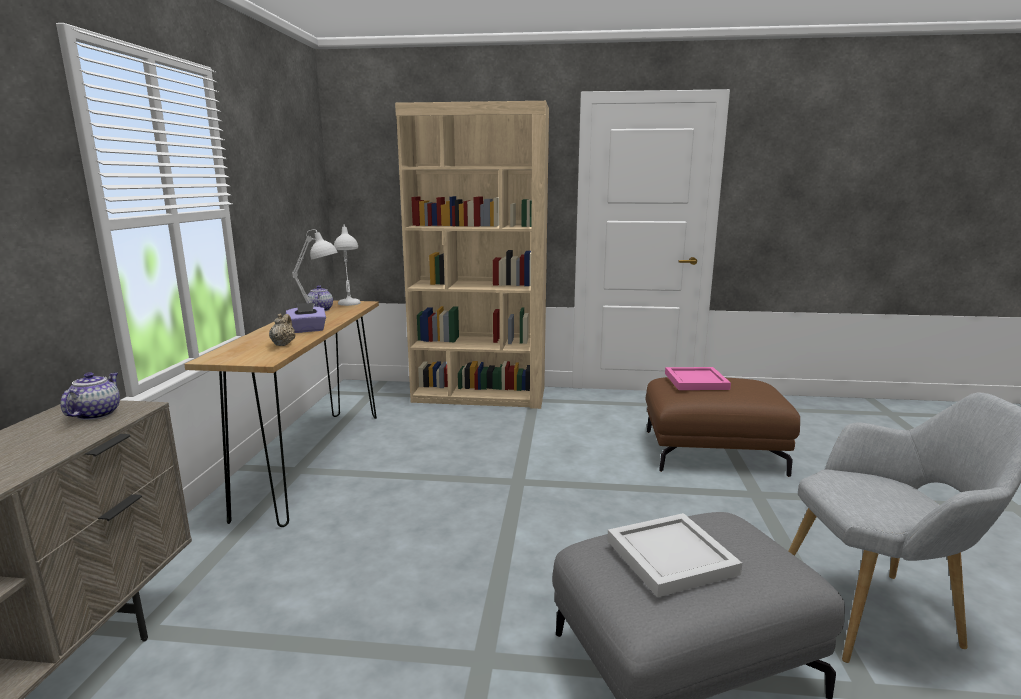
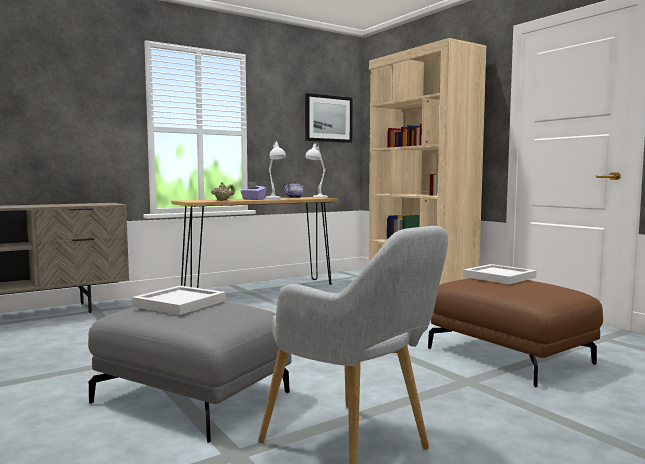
camera: 50 degrees right, 10 degrees down
teapot [60,372,120,420] -> none
pink tray [665,367,731,390] -> white tray [463,264,536,284]
none -> picture [305,93,353,143]

